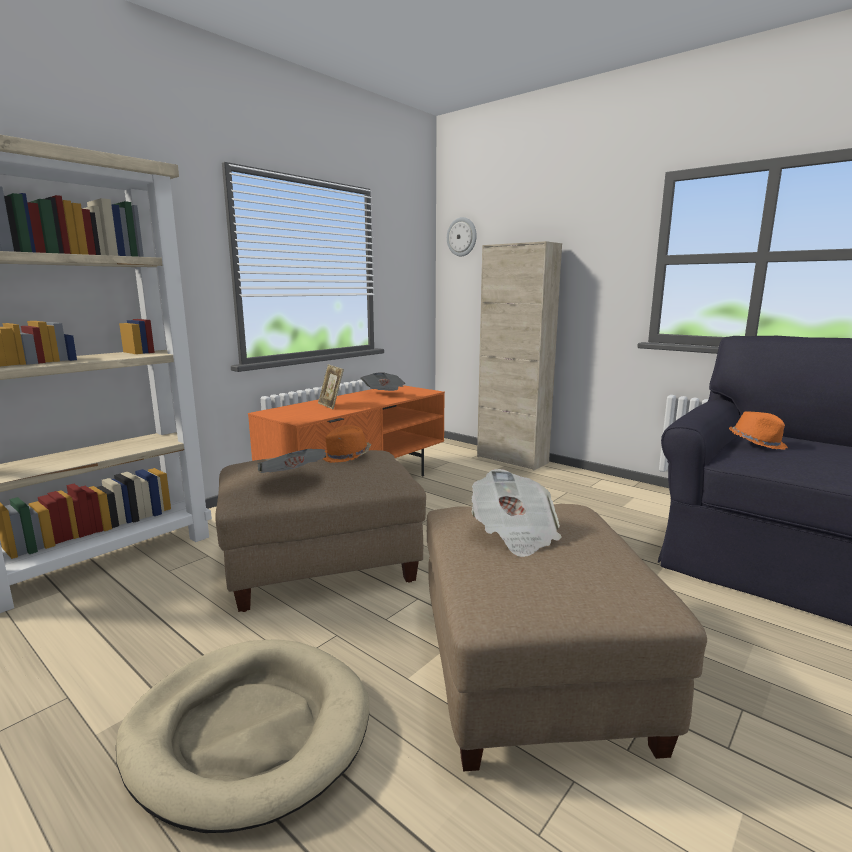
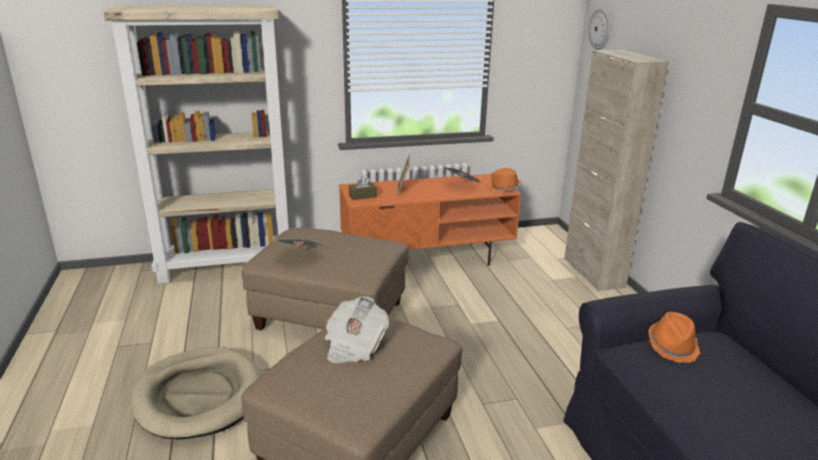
camera: 35 degrees right, 10 degrees up
orange hat [323,425,371,463] -> orange hat moved to [487,168,521,192]
none -> brown tissue box [349,176,377,200]

